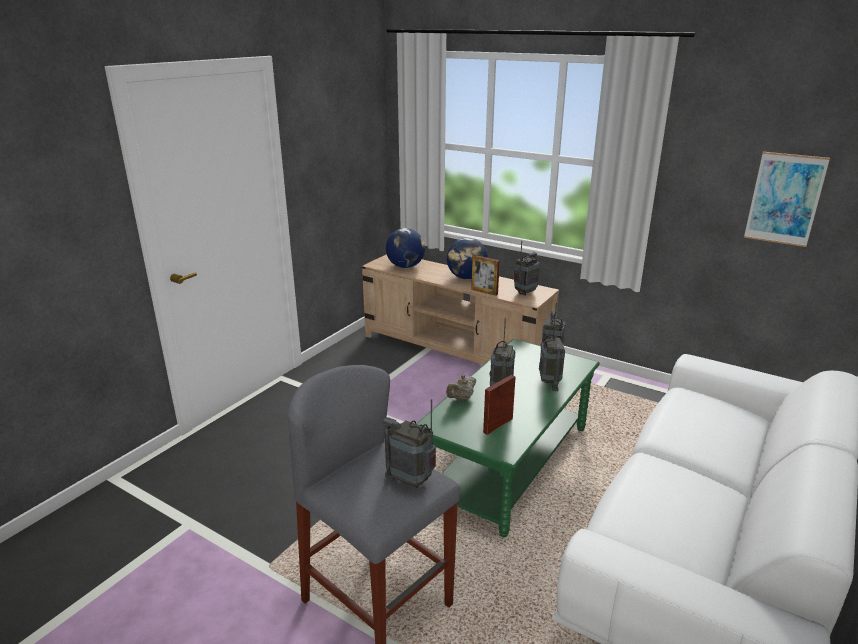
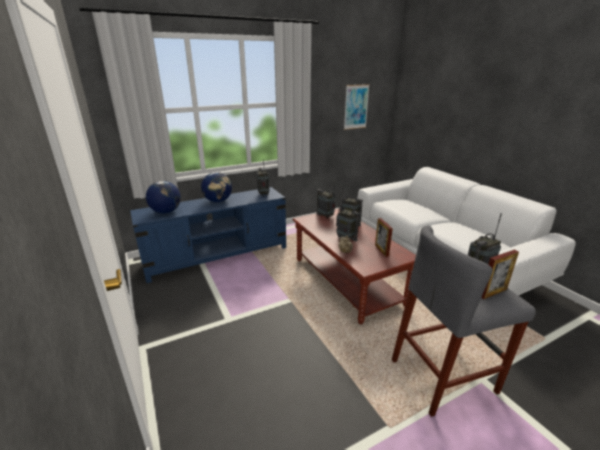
camera: 60 degrees left, 0 degrees up
beige tv stand [362,254,559,365] -> blue tv stand [130,187,286,283]
green coffee table [416,339,600,537] -> brown coffee table [292,208,416,324]
picture frame [471,255,500,296] -> picture frame moved to [481,250,519,299]

